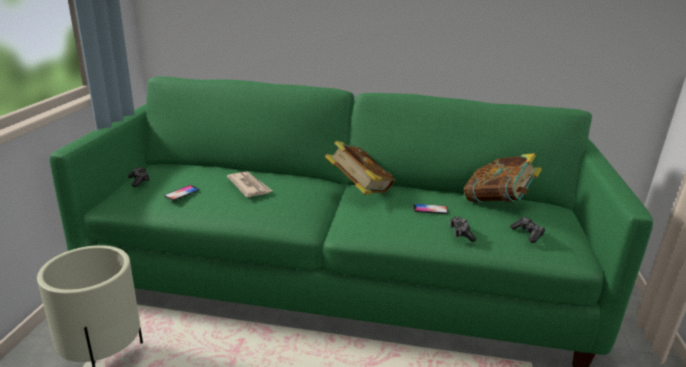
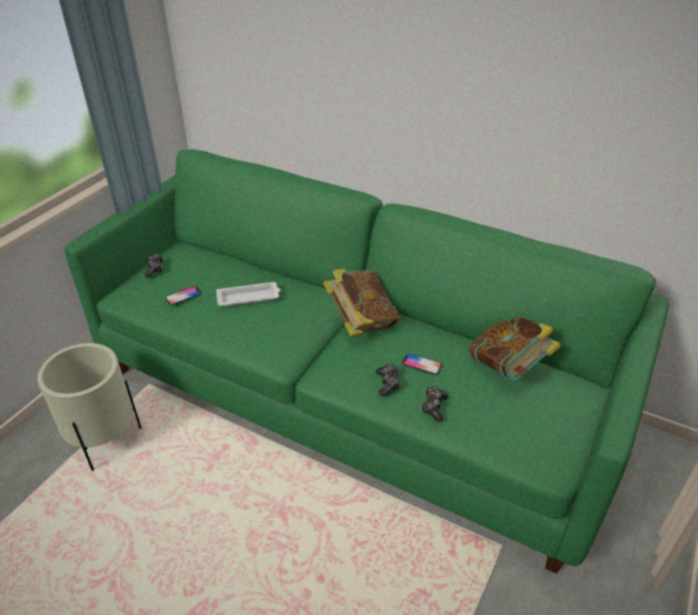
camera: 20 degrees right, 15 degrees up
newspaper [227,172,272,197] -> white tray [216,282,281,306]
game controller [510,217,545,243] -> game controller moved to [376,364,401,396]

